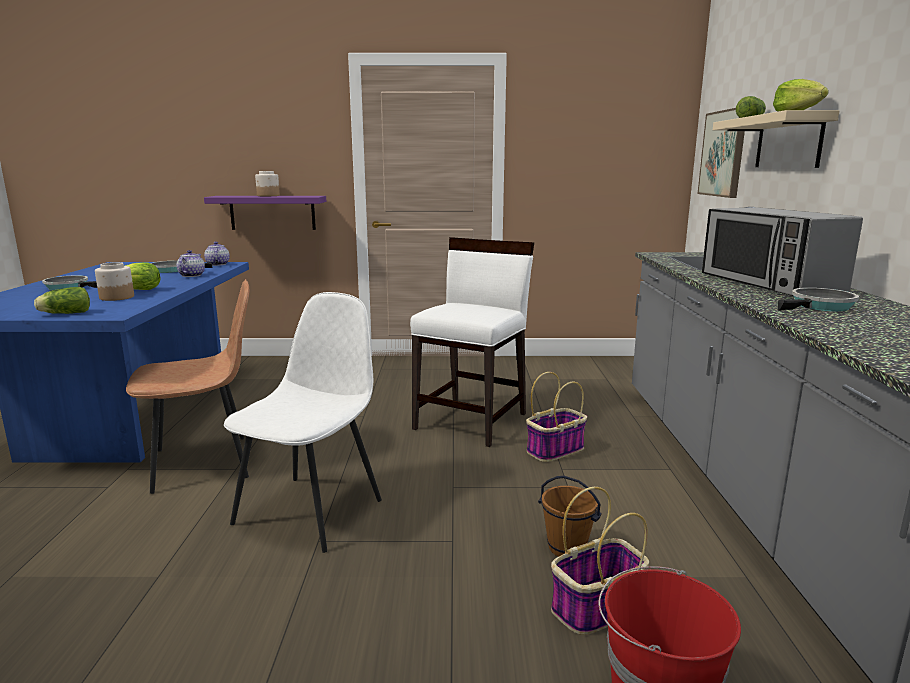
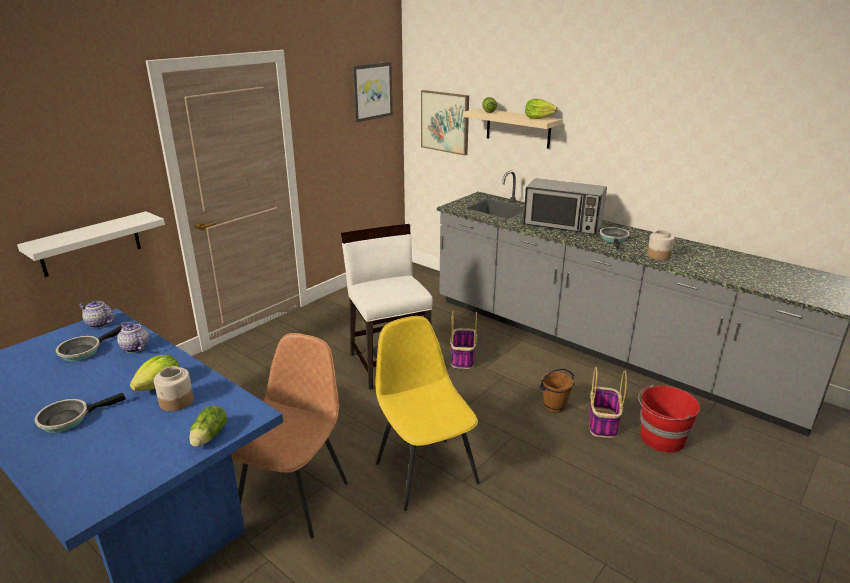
camera: 50 degrees left, 10 degrees up
purple shelf [204,196,326,230] -> white shelf [17,211,165,277]
white chair [224,292,382,553] -> yellow chair [375,316,480,511]
jar [255,171,280,196] -> jar moved to [647,230,675,260]
none -> picture [352,62,393,123]

